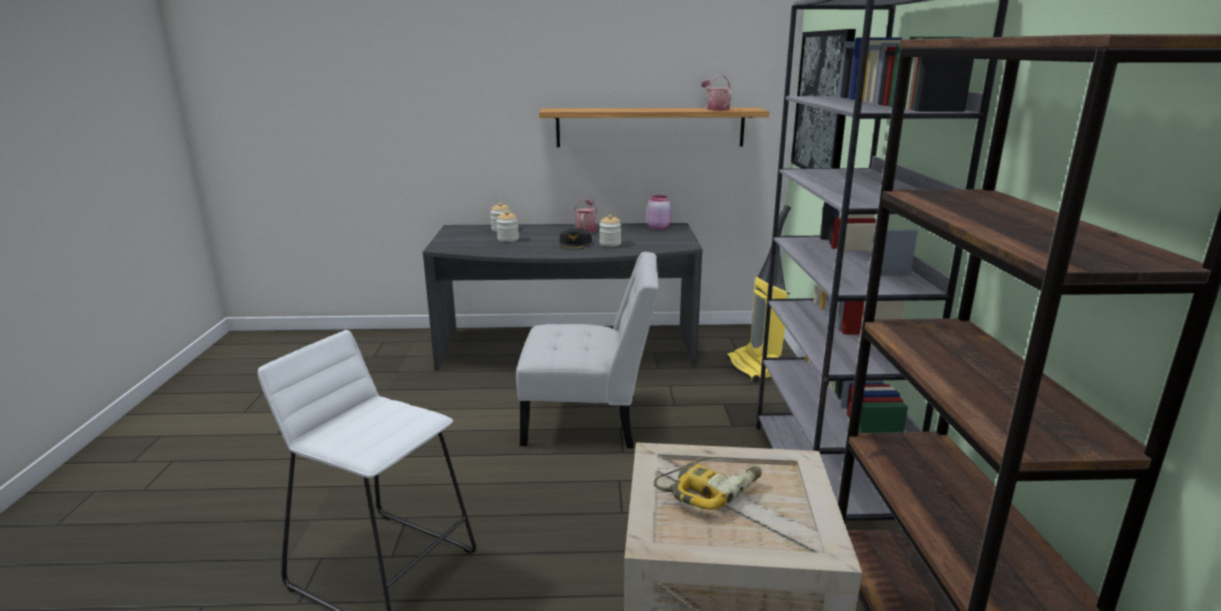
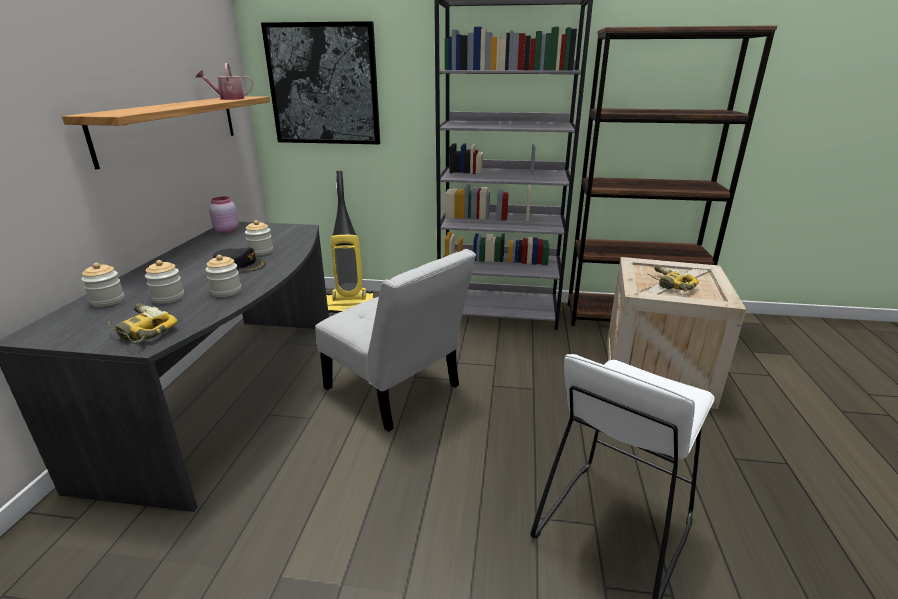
camera: 80 degrees left, 5 degrees up
white chair [516,252,659,448] -> white chair turned 120 degrees clockwise [315,249,476,432]
watering can [574,199,598,233] -> none
none -> power drill [108,303,177,344]
none -> jar [205,255,241,297]

